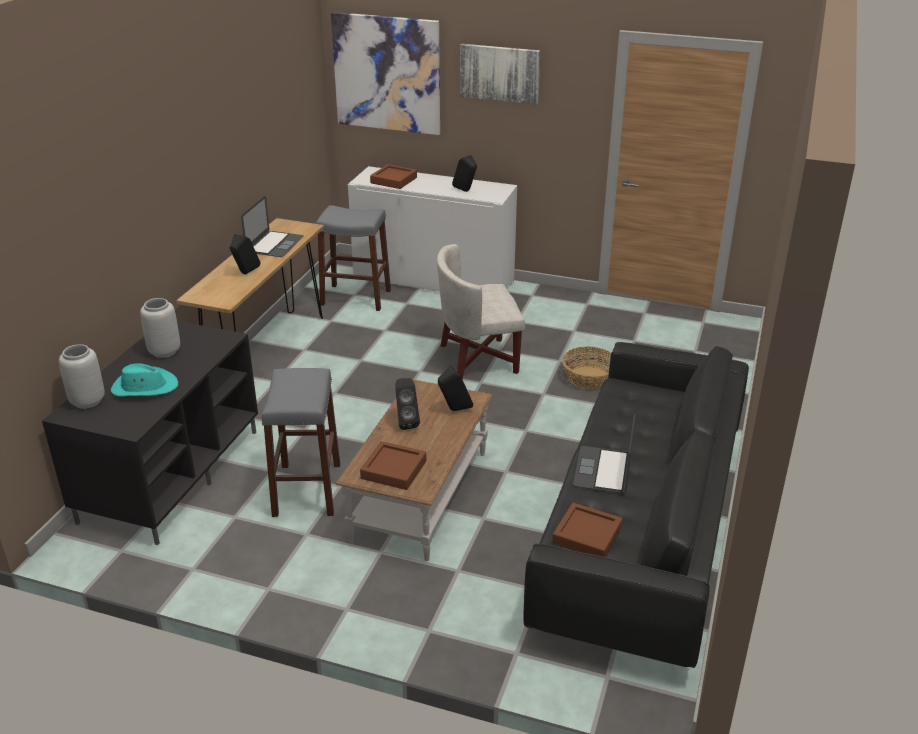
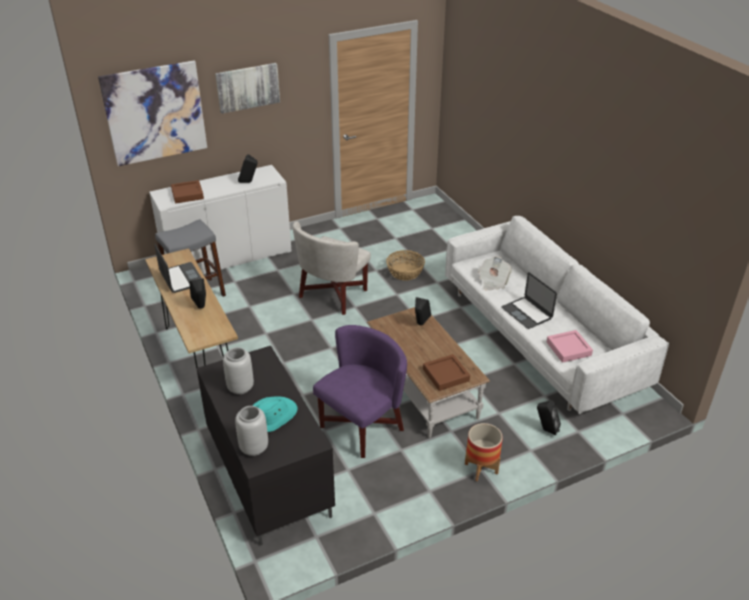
camera: 45 degrees left, 5 degrees up
grey stool [262,368,340,517] -> purple armchair [313,325,407,458]
black speaker [395,378,420,430] -> black speaker moved to [537,400,561,436]
black sofa [524,342,749,668] -> white sofa [445,216,669,414]
brown tray [552,503,623,557] -> pink tray [547,330,593,363]
none -> planter [465,423,503,481]
none -> newspaper [479,256,512,291]

